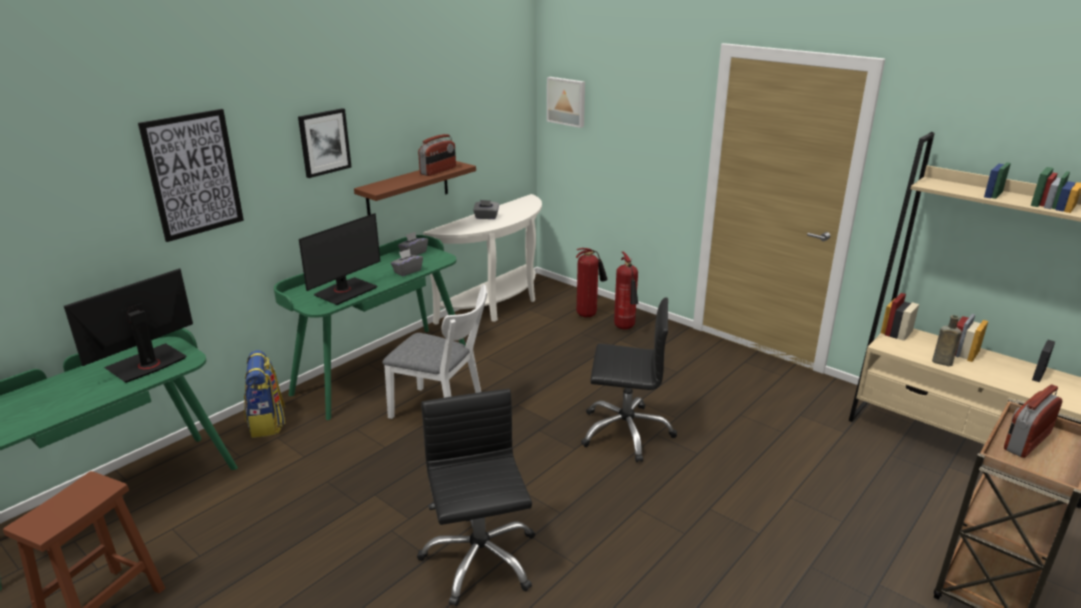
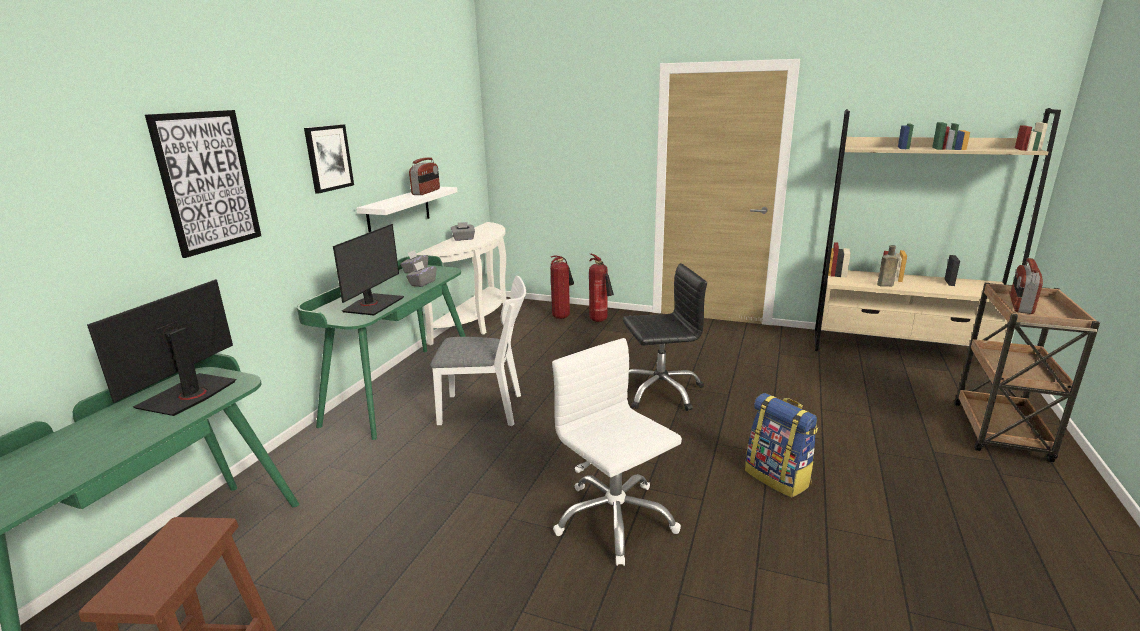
camera: 20 degrees left, 5 degrees down
backpack [244,350,286,438] -> backpack moved to [745,393,818,498]
brown shelf [354,161,476,215] -> white shelf [356,187,457,232]
black office chair [417,389,536,607] -> white office chair [552,338,682,566]
picture [547,77,585,128] -> none

